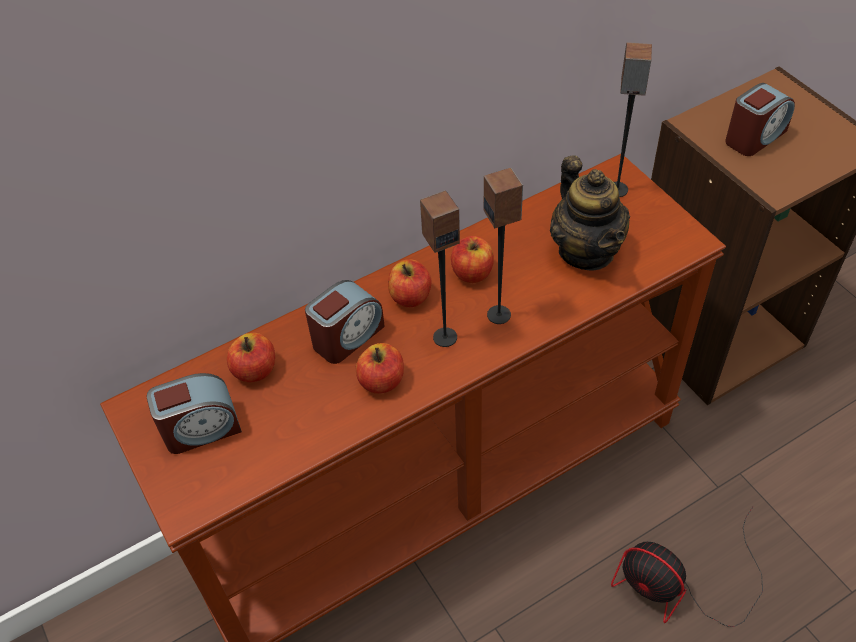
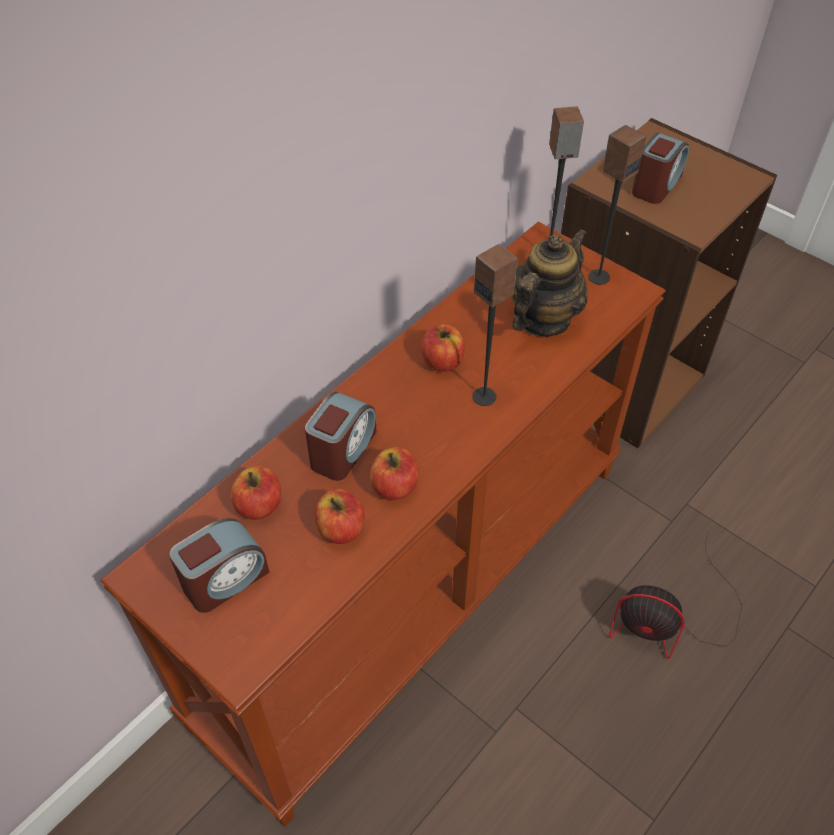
camera: 20 degrees left, 0 degrees up
apple [388,259,431,307] -> apple moved to [315,489,365,544]
speaker [420,190,460,347] -> speaker moved to [588,125,646,285]
teapot [550,155,630,271] -> teapot turned 105 degrees counterclockwise [511,229,588,337]

